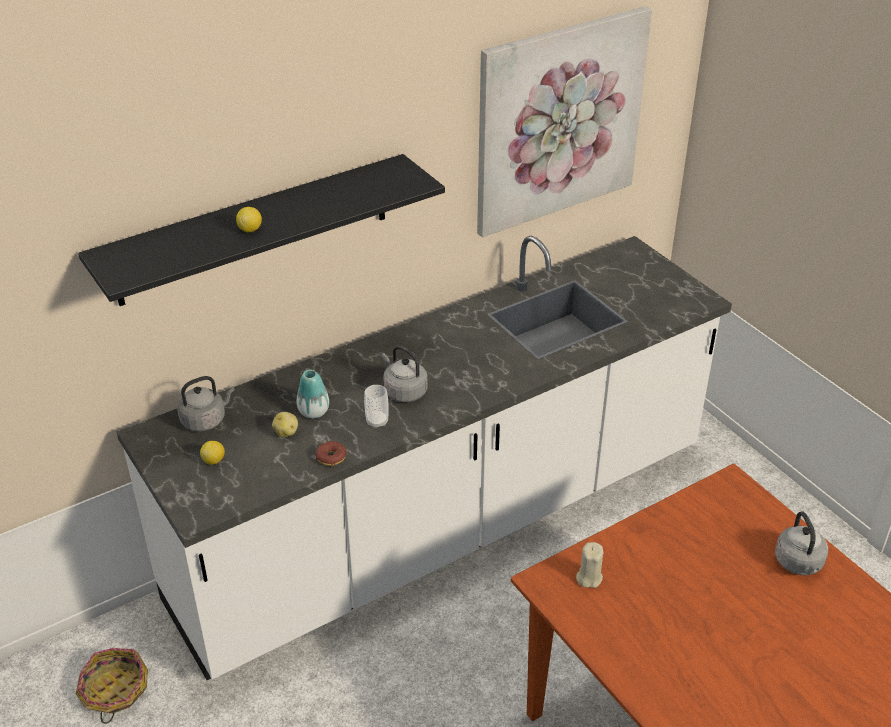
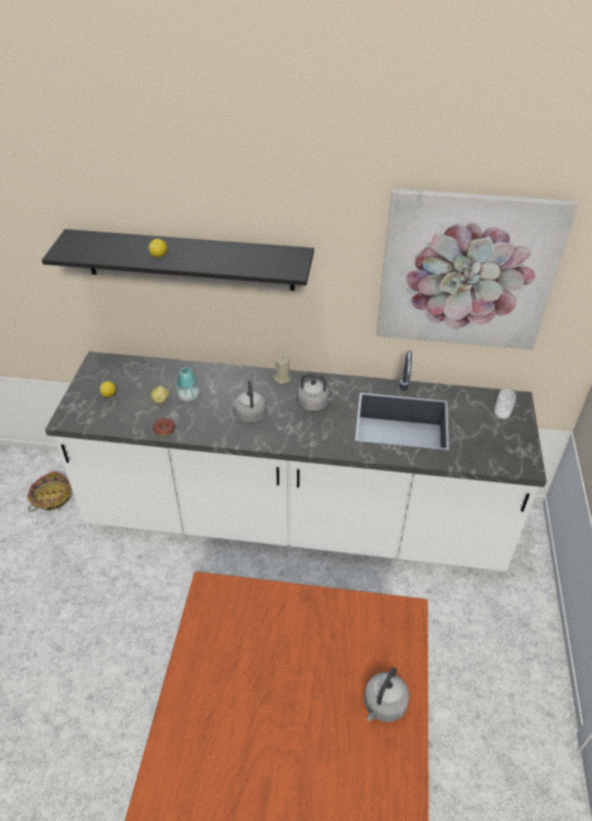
camera: 40 degrees right, 5 degrees up
grey kettle [177,376,235,431] -> grey kettle moved to [297,374,339,412]
cup [364,385,389,428] -> cup moved to [494,389,516,420]
beige candle [576,542,603,588] -> beige candle moved to [274,355,291,384]

